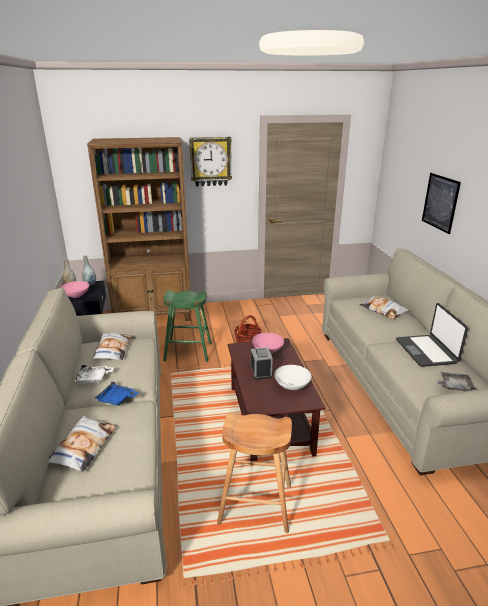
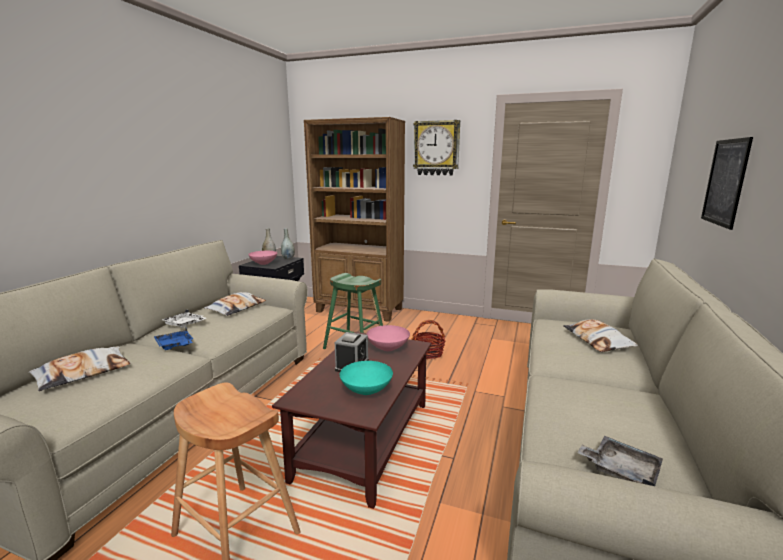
camera: 30 degrees right, 10 degrees down
white bowl [274,365,312,390] -> turquoise bowl [340,361,393,395]
laptop [396,303,468,367] -> none

